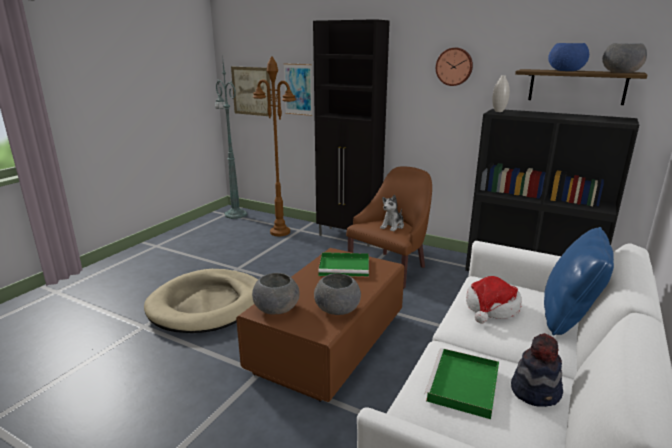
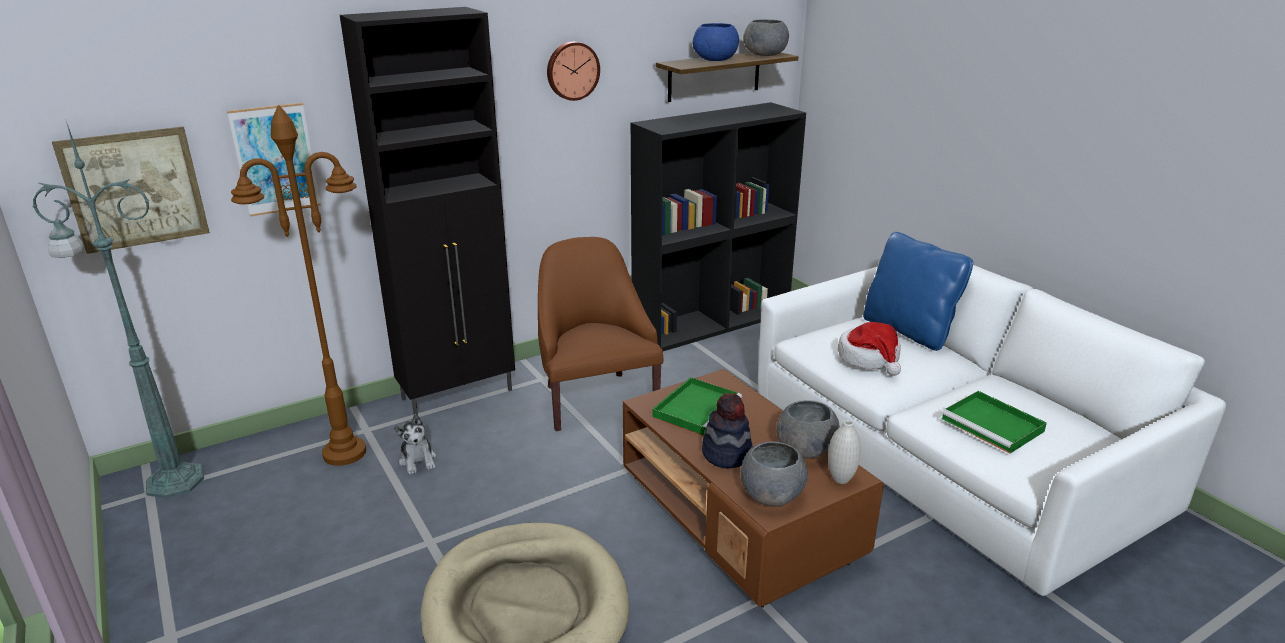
camera: 60 degrees left, 5 degrees up
plush toy [380,195,404,232] -> plush toy moved to [394,414,436,475]
white vase [492,75,510,112] -> white vase moved to [828,420,861,484]
hat [511,333,563,407] -> hat moved to [702,393,753,468]

